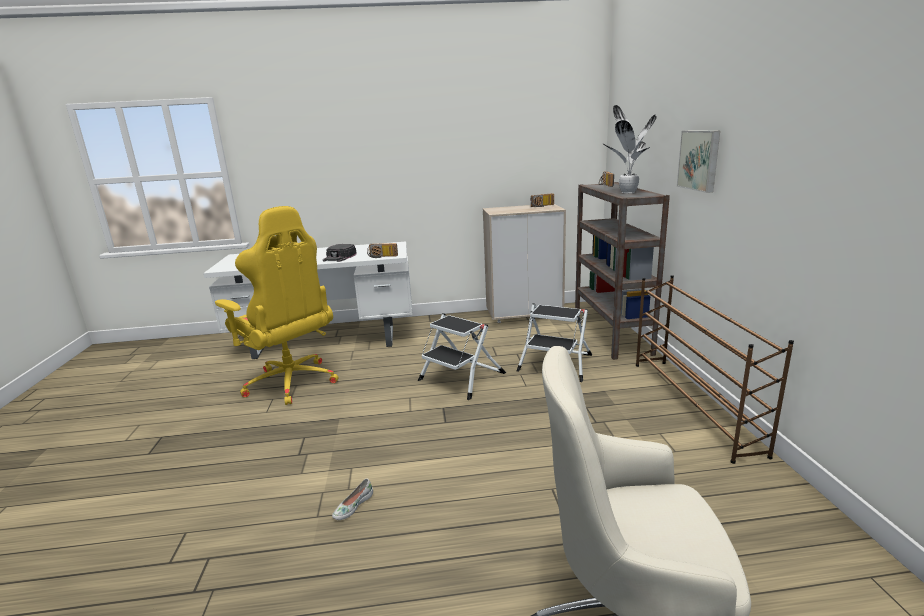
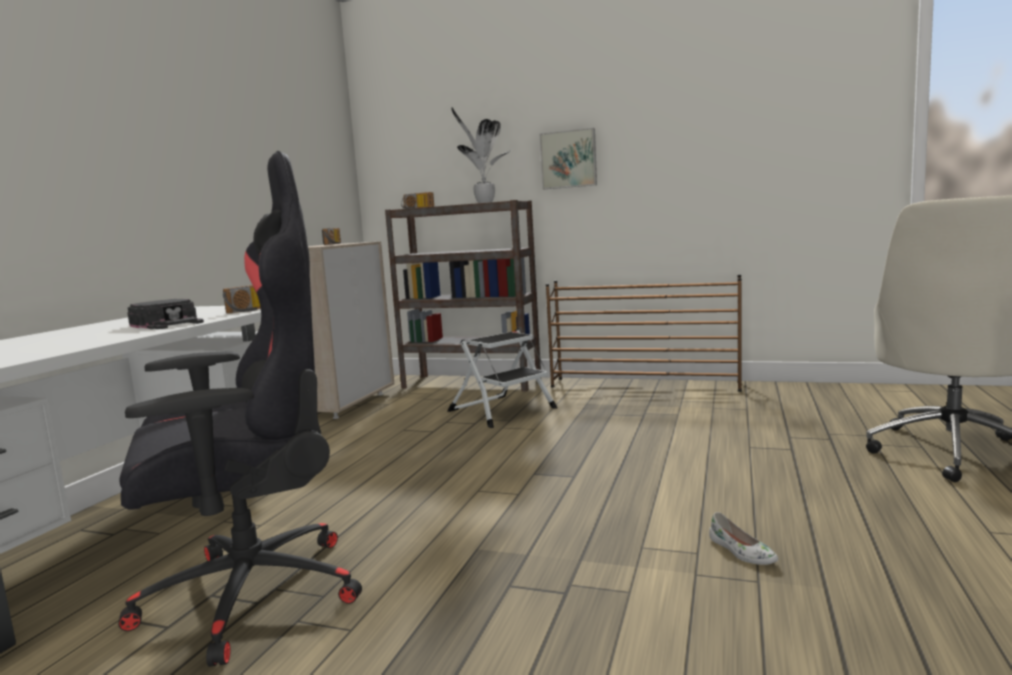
camera: 65 degrees left, 10 degrees down
yellow office chair [215,206,338,405] -> black office chair [118,151,362,667]
step ladder [418,313,506,400] -> none

